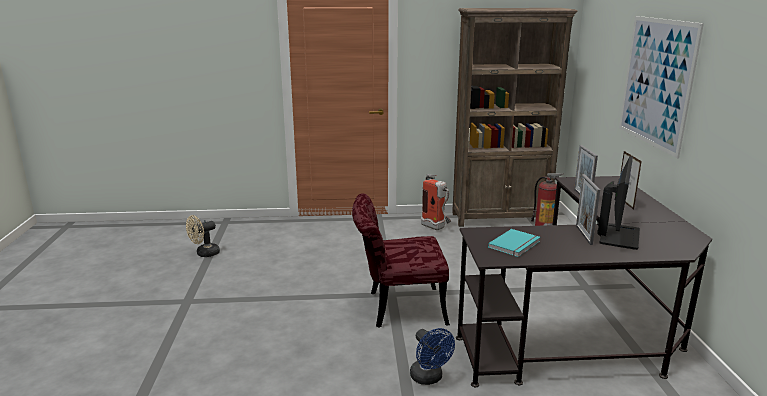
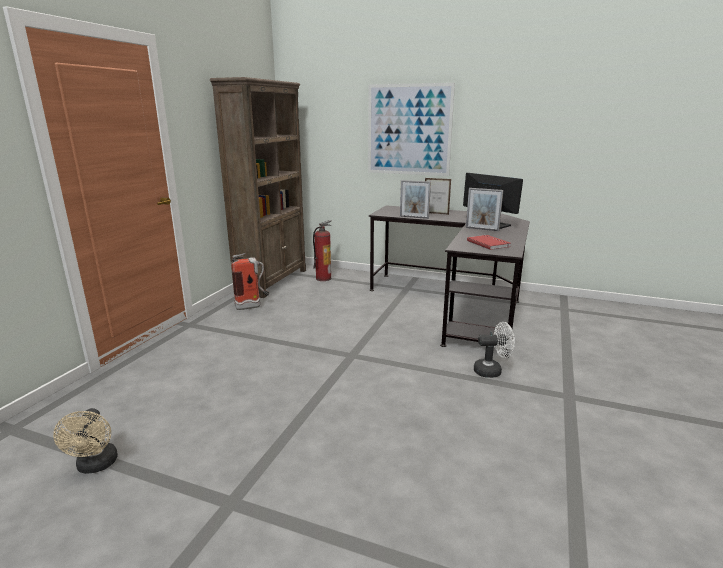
camera: 65 degrees left, 0 degrees up
red chair [352,193,450,328] -> none
blue fan [410,328,455,385] -> white fan [474,322,515,378]
turquoise book [488,229,540,257] -> red book [467,235,511,250]

